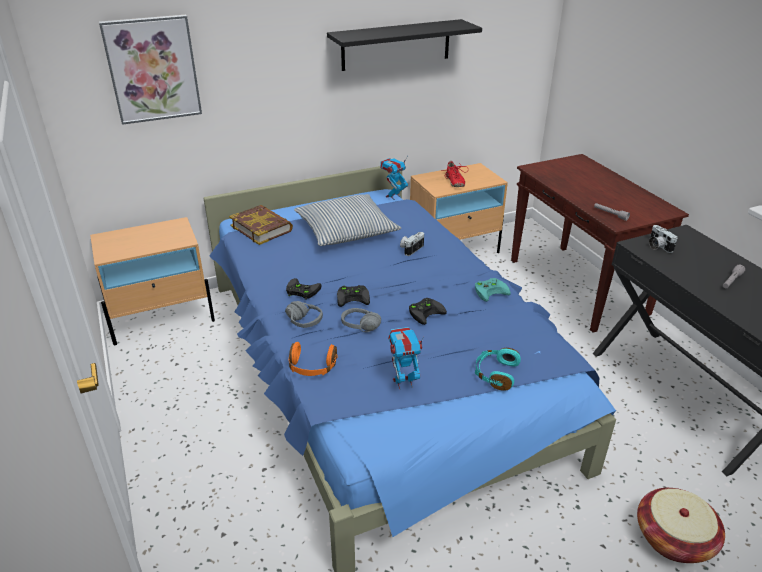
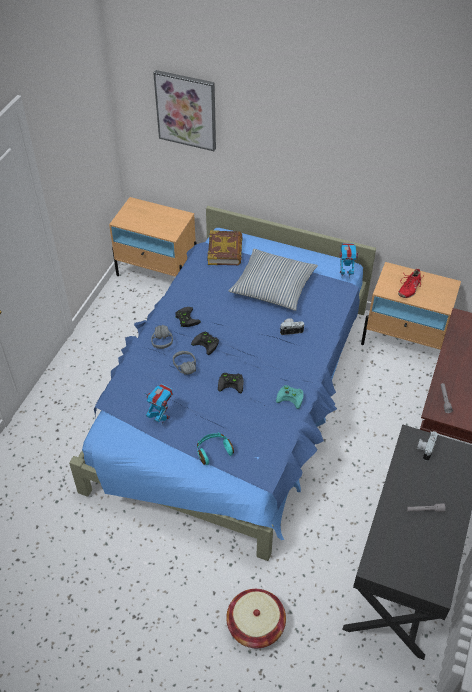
camera: 45 degrees right, 15 degrees up
orange headphones [289,342,338,376] -> none
black shelf [327,19,482,71] -> none

